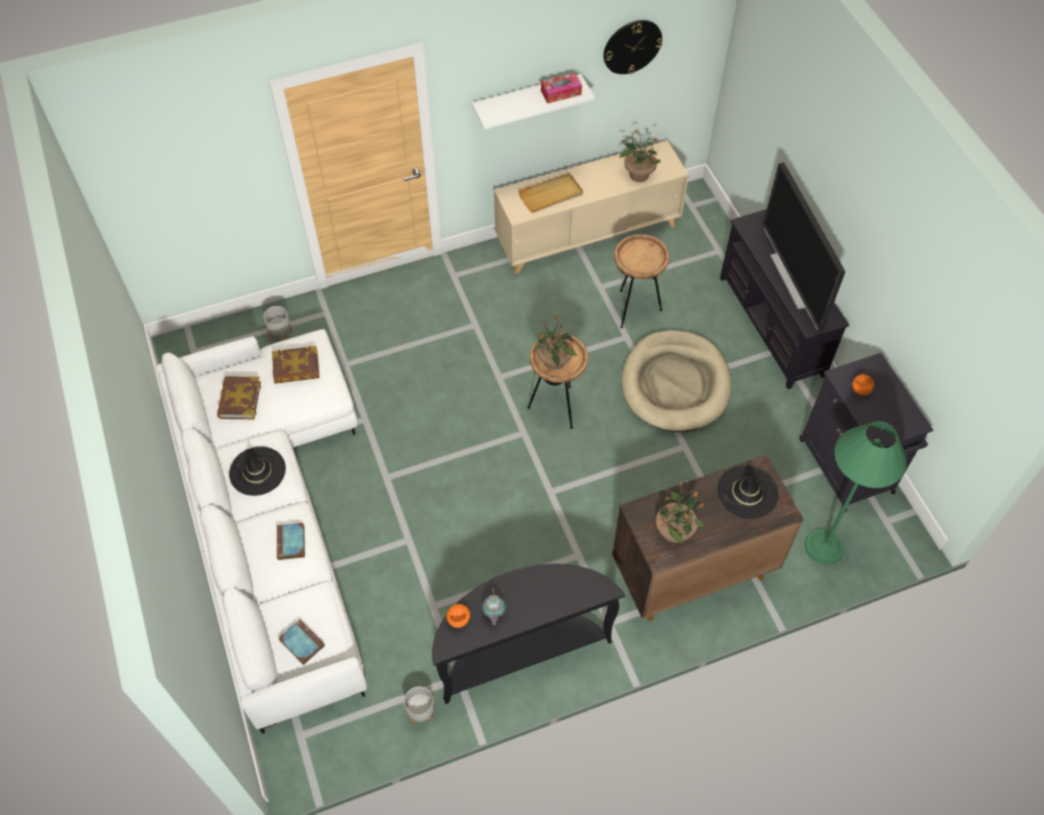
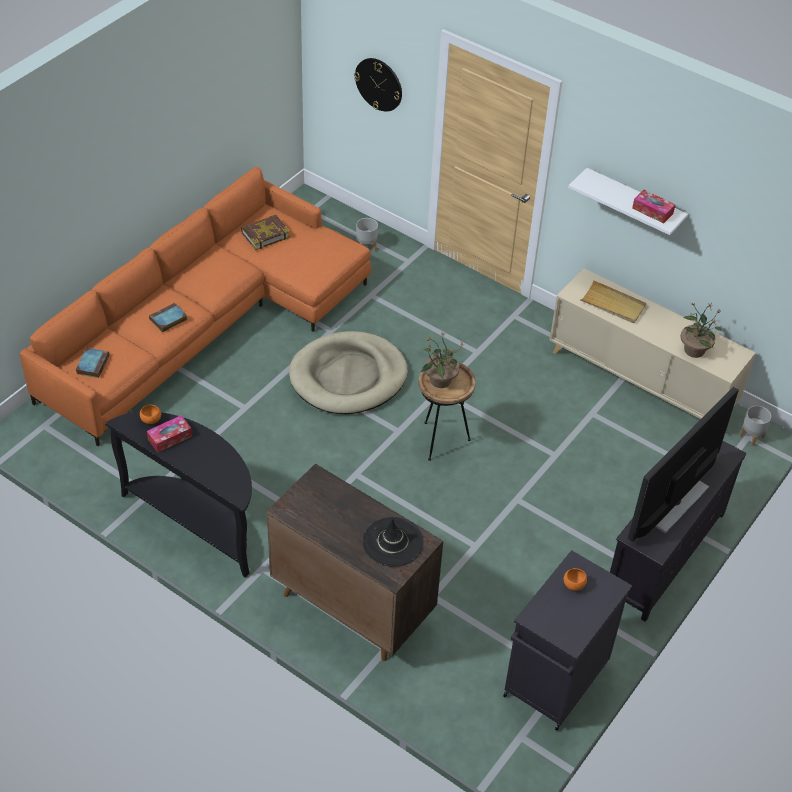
camera: 55 degrees right, 10 degrees down
white sofa [155,329,367,734] -> orange sofa [20,167,371,446]
black hat [229,447,286,496] -> none
book [272,346,320,384] -> none
grey planter [404,687,435,725] -> grey planter moved to [740,406,771,446]
teapot [482,588,506,625] -> tissue box [147,415,192,453]
wall clock [603,20,663,74] -> wall clock moved to [354,58,402,111]
brown side table [614,234,669,328] -> none
beige dog bed [622,330,731,432] -> beige dog bed moved to [289,331,408,414]
potted plant [656,481,705,543] -> none
green floor lamp [805,421,907,565] -> none

